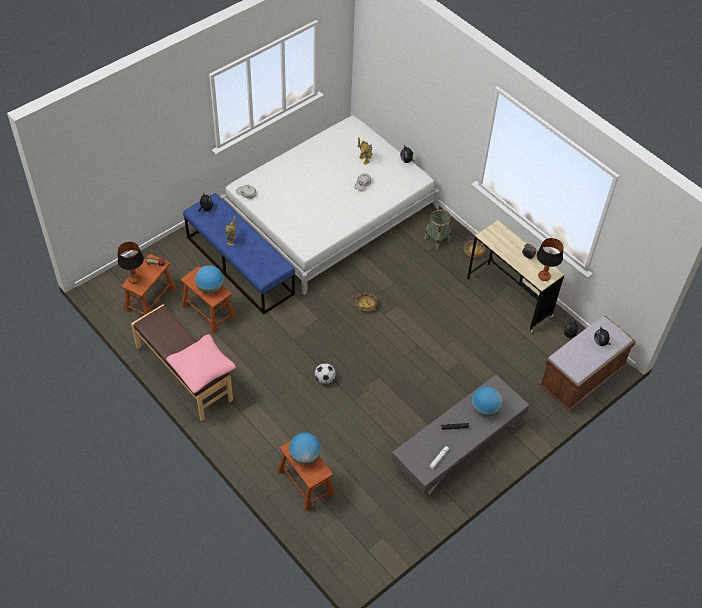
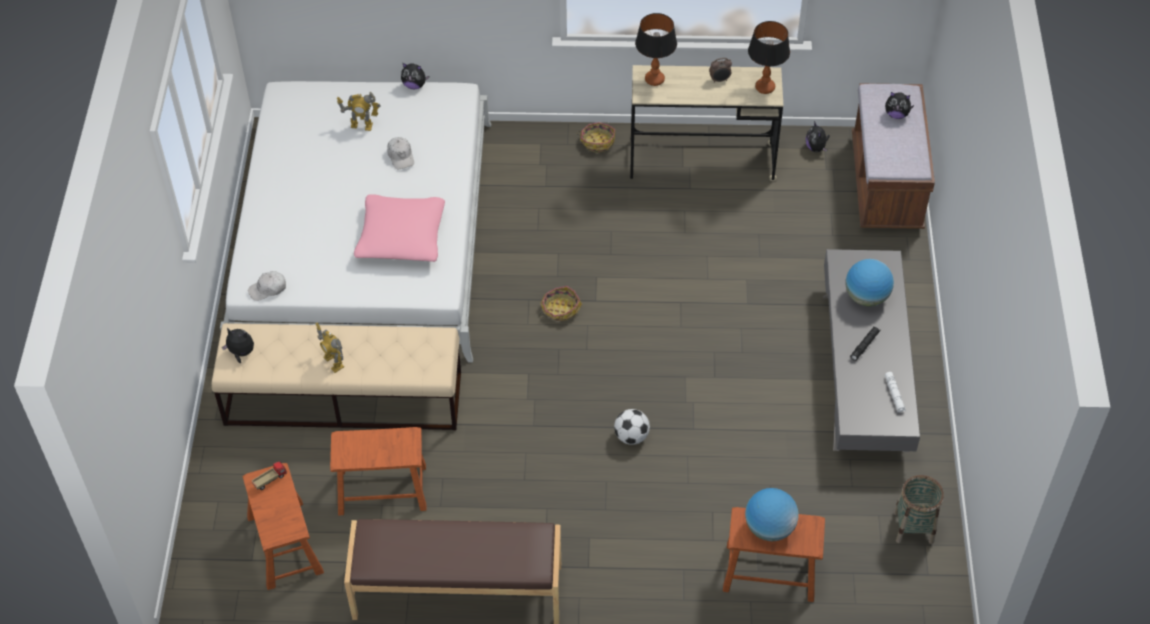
camera: 45 degrees left, 0 degrees up
table lamp [117,242,144,284] -> table lamp moved to [635,13,677,86]
pink pillow [166,334,236,393] -> pink pillow moved to [354,194,445,262]
blue bench [183,193,295,315] -> beige bench [212,323,461,430]
globe [195,265,224,294] -> none
basket [424,209,451,249] -> basket moved to [893,475,944,544]

